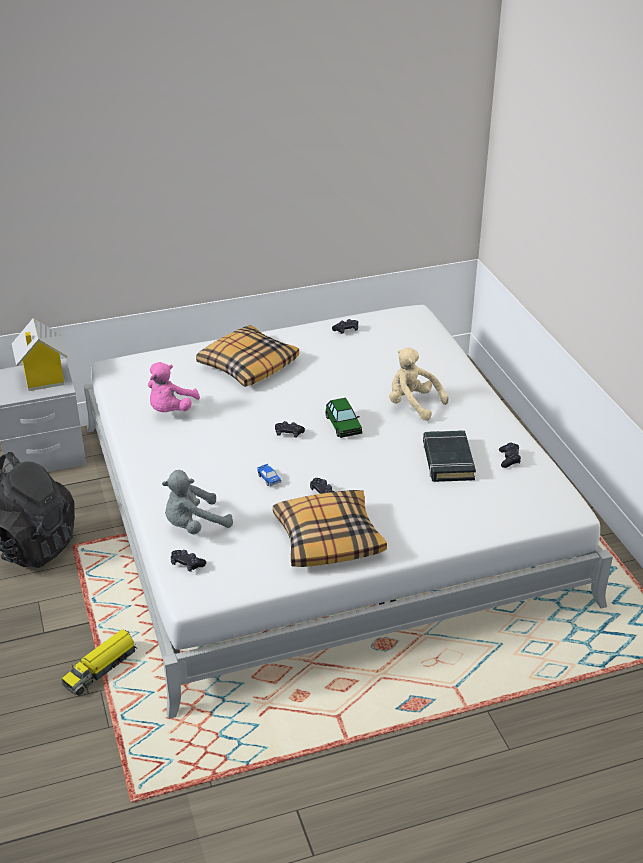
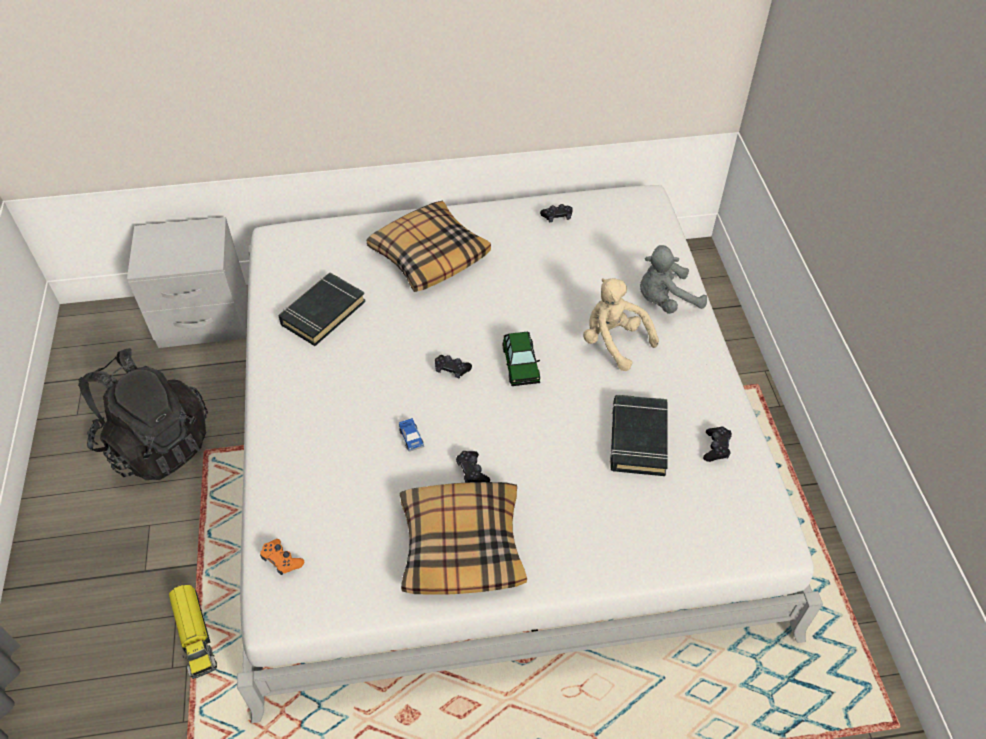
camera: 10 degrees right, 15 degrees up
toy house [12,318,68,391] -> none
toy truck [62,629,137,695] -> toy truck turned 75 degrees counterclockwise [169,584,217,679]
pink plush toy [148,362,200,412] -> black book [278,273,366,346]
grey plush toy [162,470,233,534] -> grey plush toy moved to [640,245,707,314]
black game controller [171,550,206,572] -> orange game controller [260,539,304,575]

